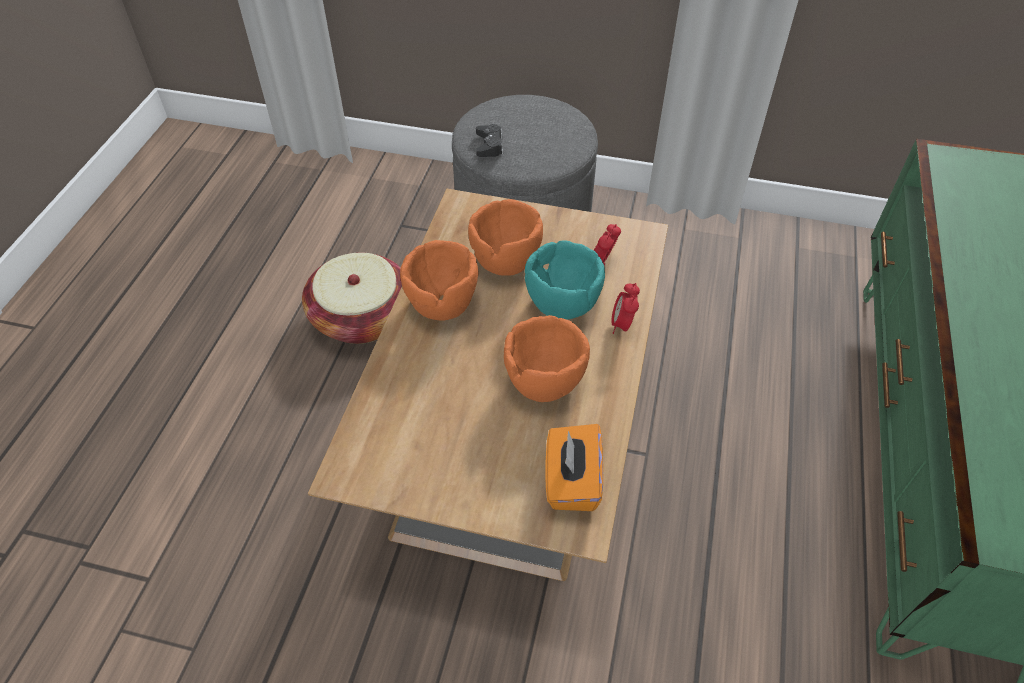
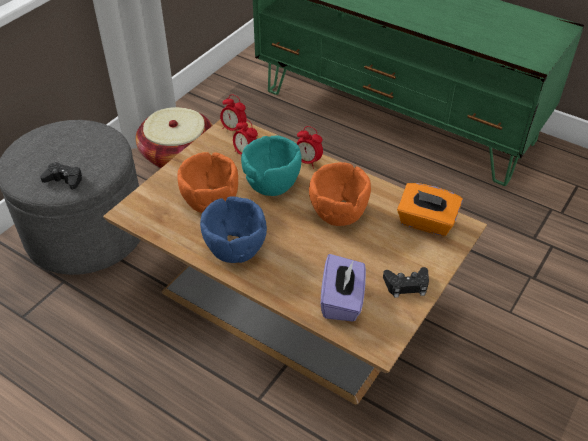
camera: 70 degrees left, 5 degrees down
basket [302,253,402,344] -> basket moved to [136,107,213,168]
orange bowl [400,240,478,321] -> blue bowl [200,196,267,263]
none -> alarm clock [220,94,247,132]
none -> purple tissue box [321,254,366,322]
none -> black game controller [383,267,429,298]

